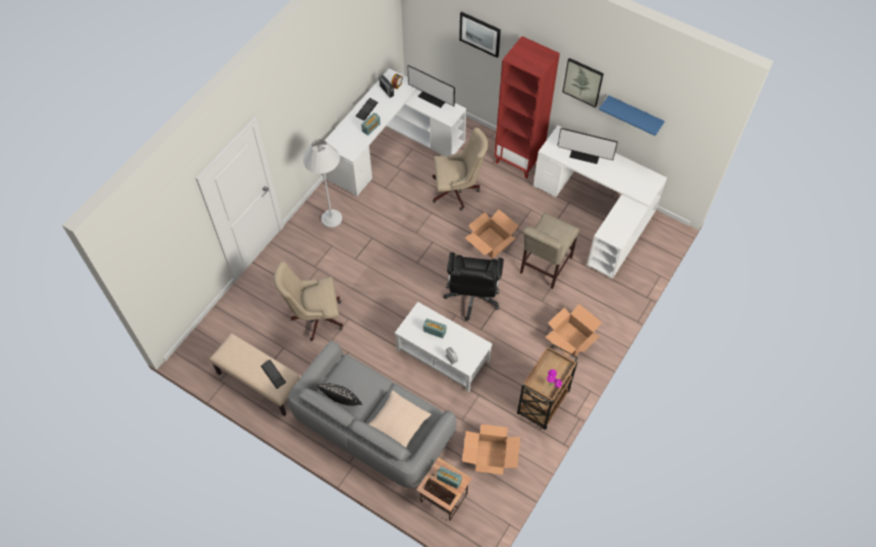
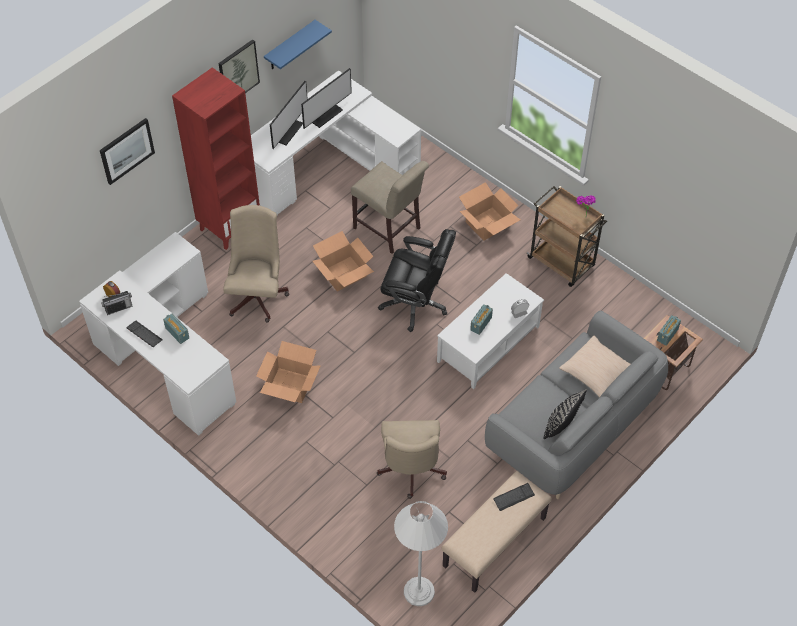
camera: 80 degrees left, 5 degrees down
white floor lamp [303,139,342,228] -> white floor lamp moved to [394,501,448,606]
monitor [407,65,455,108] -> monitor moved to [301,68,352,129]
cardboard box [462,424,520,475] -> cardboard box moved to [256,341,321,403]

